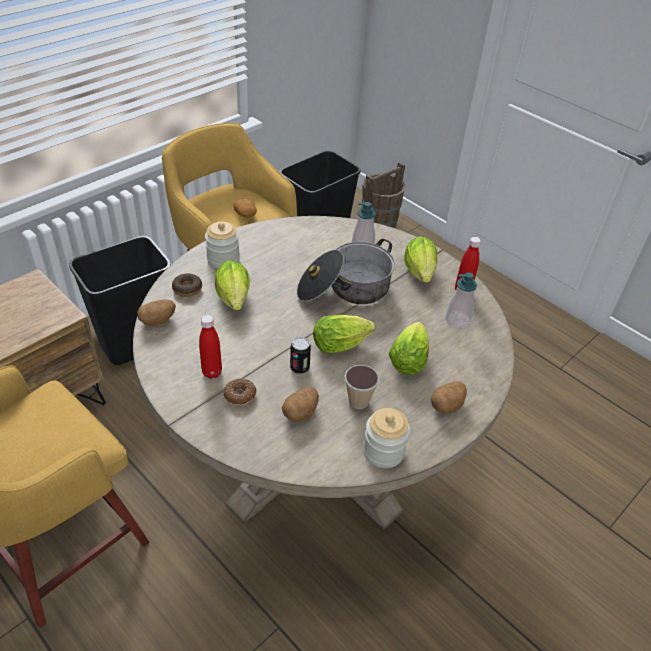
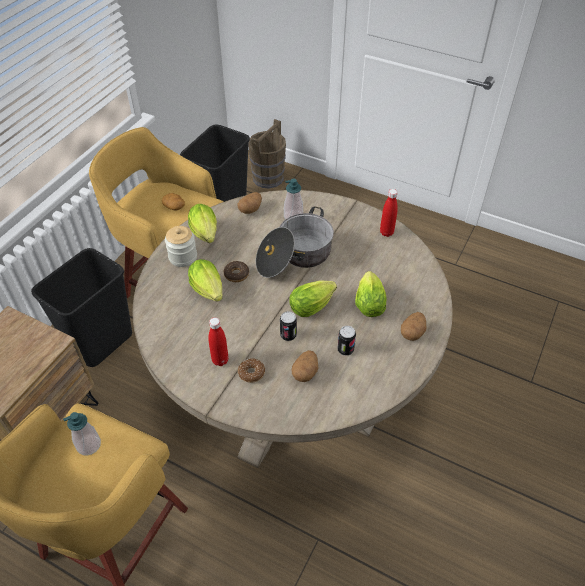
camera: 15 degrees left, 5 degrees up
potato [137,299,176,326] -> potato moved to [237,192,262,214]
donut [172,273,202,297] -> donut moved to [224,261,249,282]
cup [345,365,379,409] -> can [337,326,356,356]
jar [363,408,410,468] -> none
lettuce [404,236,438,282] -> lettuce moved to [188,204,217,243]
soap dispenser [446,272,477,328] -> soap dispenser moved to [63,412,101,456]

